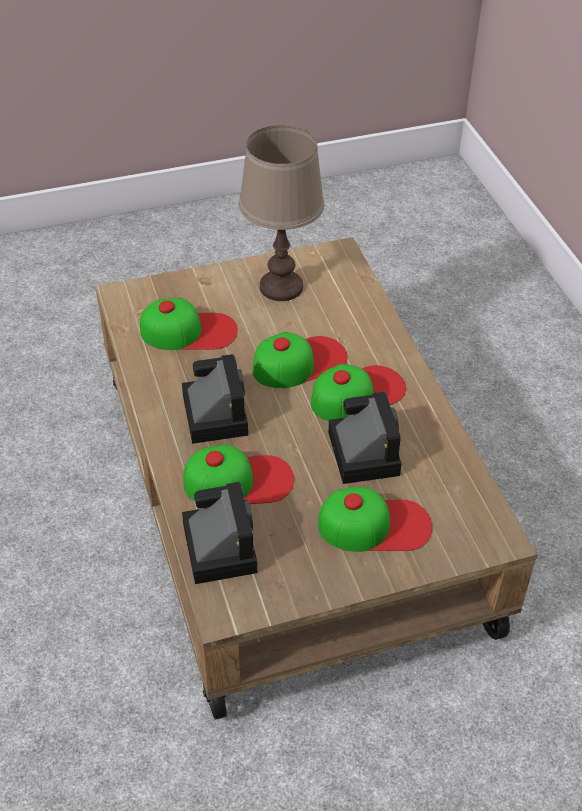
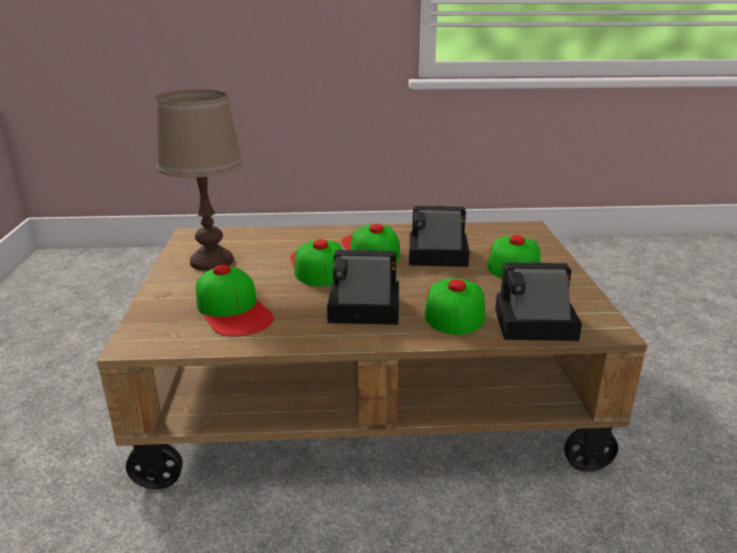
camera: 75 degrees left, 20 degrees down
cap [140,298,238,350] -> cap turned 135 degrees clockwise [196,265,274,337]

